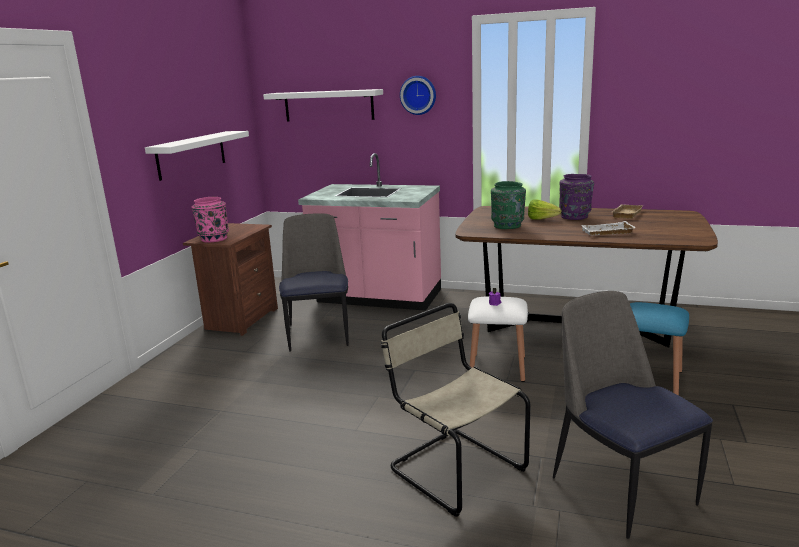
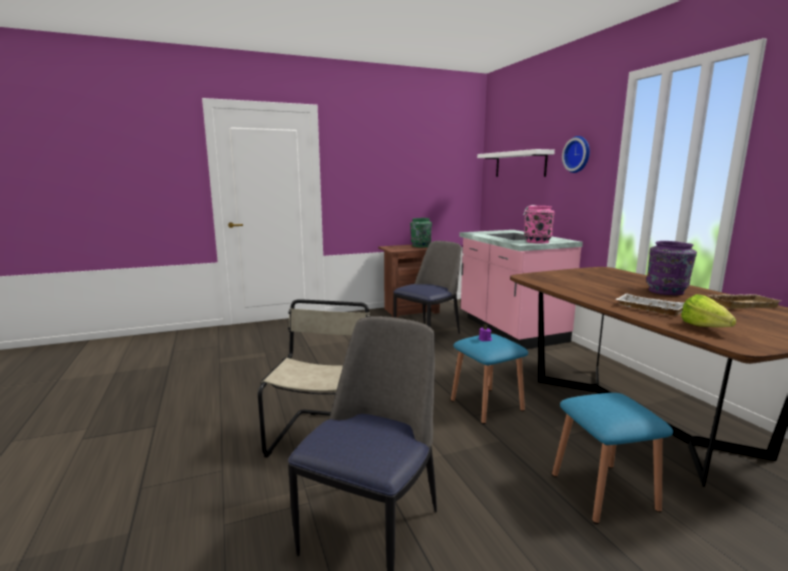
camera: 50 degrees right, 5 degrees down
white shelf [145,131,249,181] -> none
pink vase [192,197,229,242] -> pink vase moved to [524,206,555,244]
white stool [468,297,528,382] -> blue stool [451,334,528,424]
green vase [491,181,526,229] -> green vase moved to [410,218,432,247]
lettuce [528,199,561,220] -> lettuce moved to [681,294,736,327]

